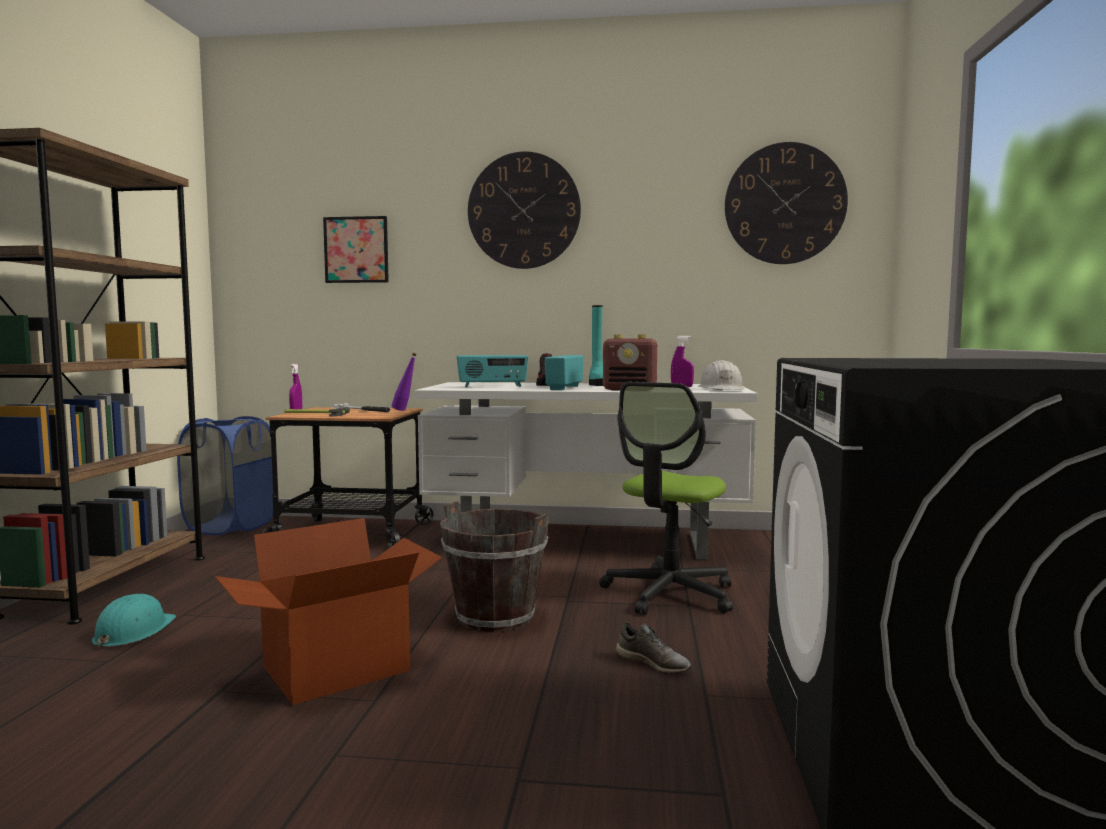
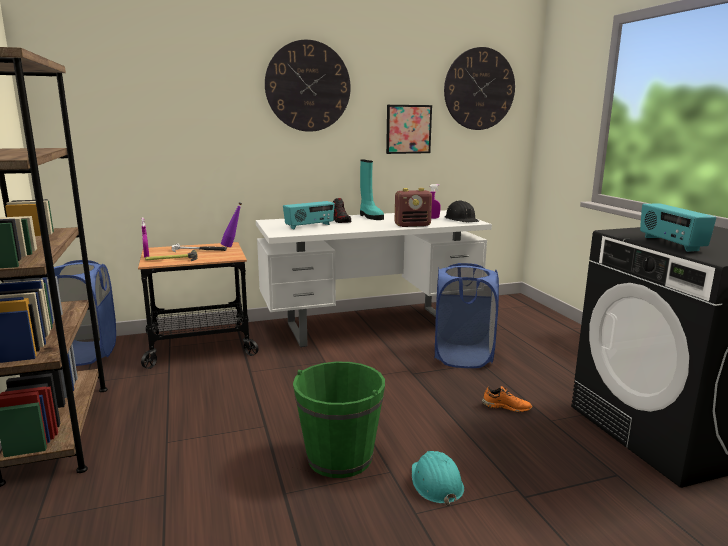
camera: 25 degrees left, 10 degrees up
turquoise hard hat [92,594,176,649] -> turquoise hard hat moved to [412,451,464,506]
cardboard box [215,518,442,705] -> green bucket [293,362,385,478]
picture [323,216,389,283] -> picture moved to [386,105,432,154]
brown bucket [440,501,549,632] -> none
radio [544,355,584,390] -> radio moved to [640,203,716,252]
office chair [599,382,733,615] -> blue laundry basket [434,263,499,368]
grey shoe [616,622,692,674] -> orange shoe [482,386,532,412]
white hard hat [699,360,745,390] -> black hard hat [445,201,479,222]

